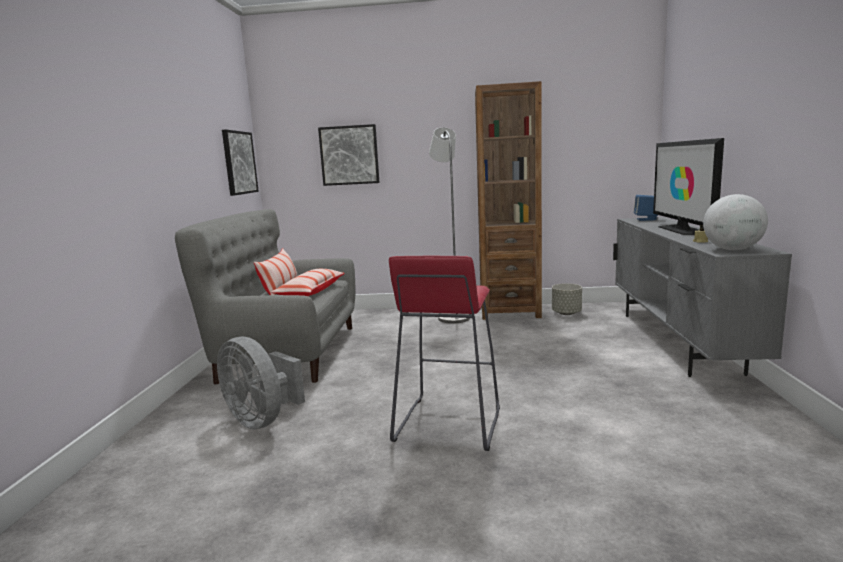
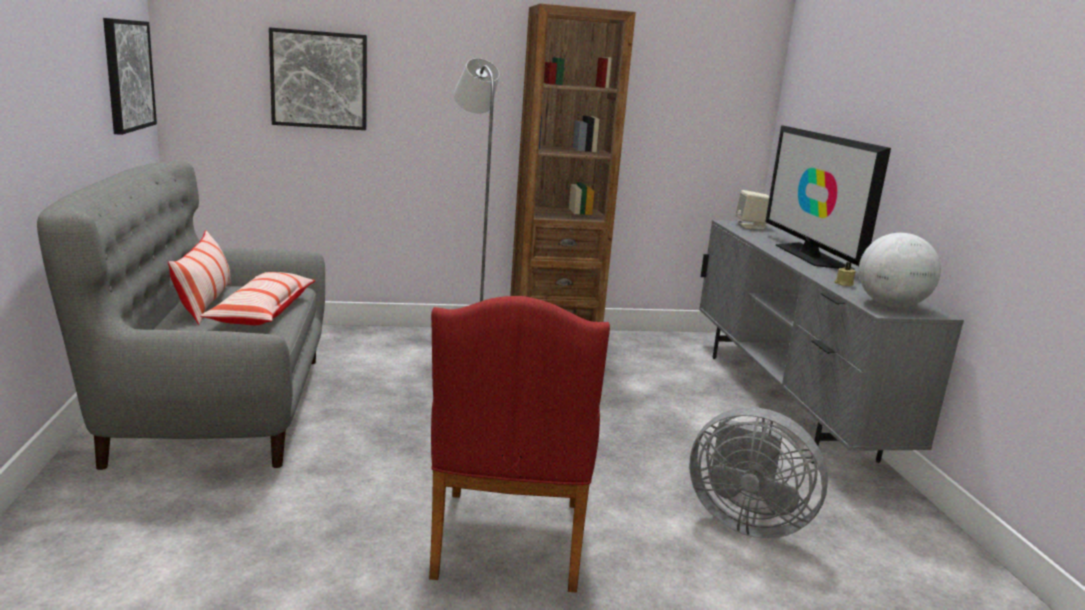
camera: 15 degrees left, 5 degrees up
grey fan [217,336,305,429] -> grey fan moved to [689,407,828,539]
red stool [389,256,500,451] -> red armchair [429,296,610,593]
grey planter [552,283,582,315] -> none
blue speaker [634,195,658,221] -> beige speaker [735,190,770,229]

